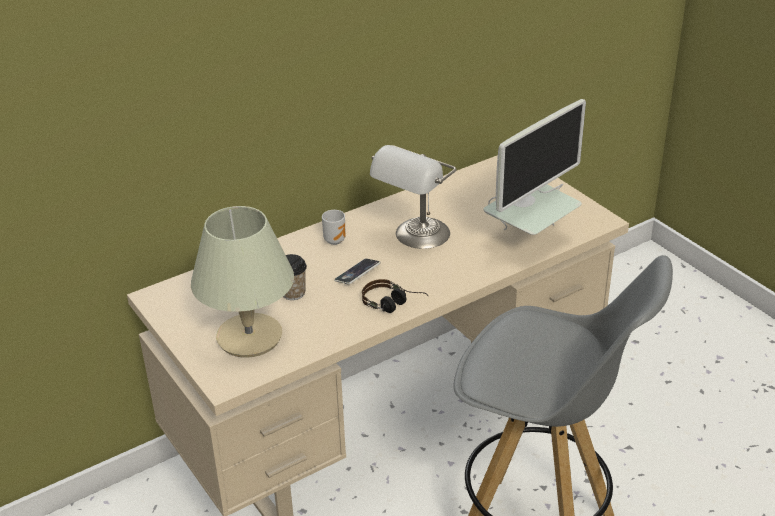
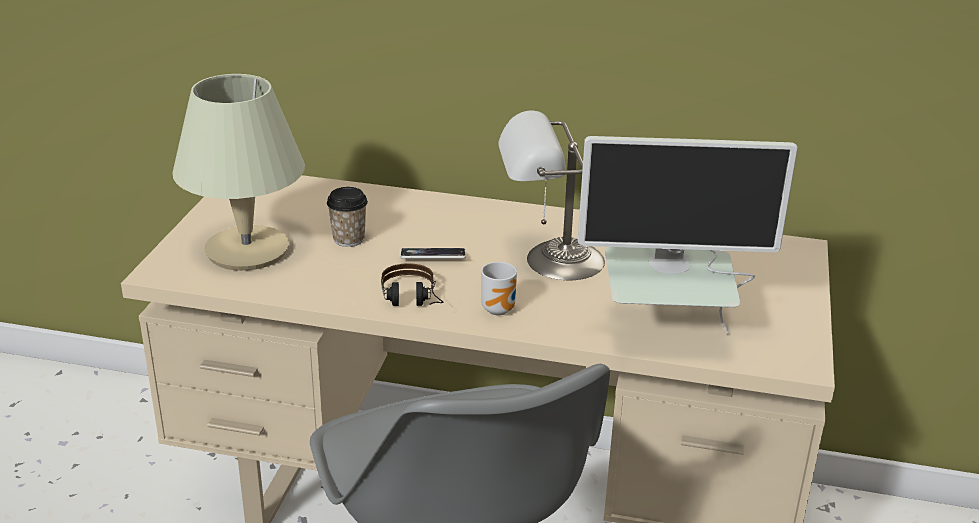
camera: 45 degrees right, 5 degrees down
mug [322,210,346,245] -> mug moved to [481,262,517,316]

